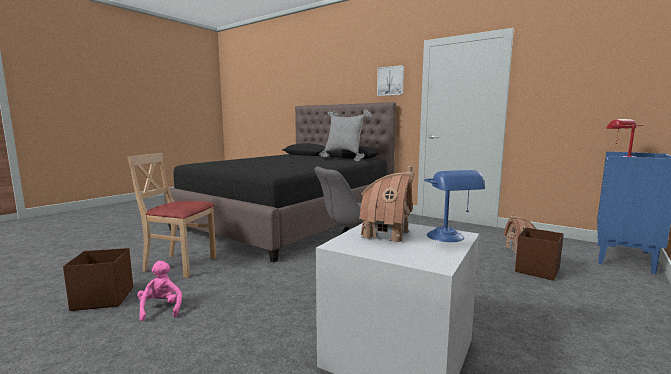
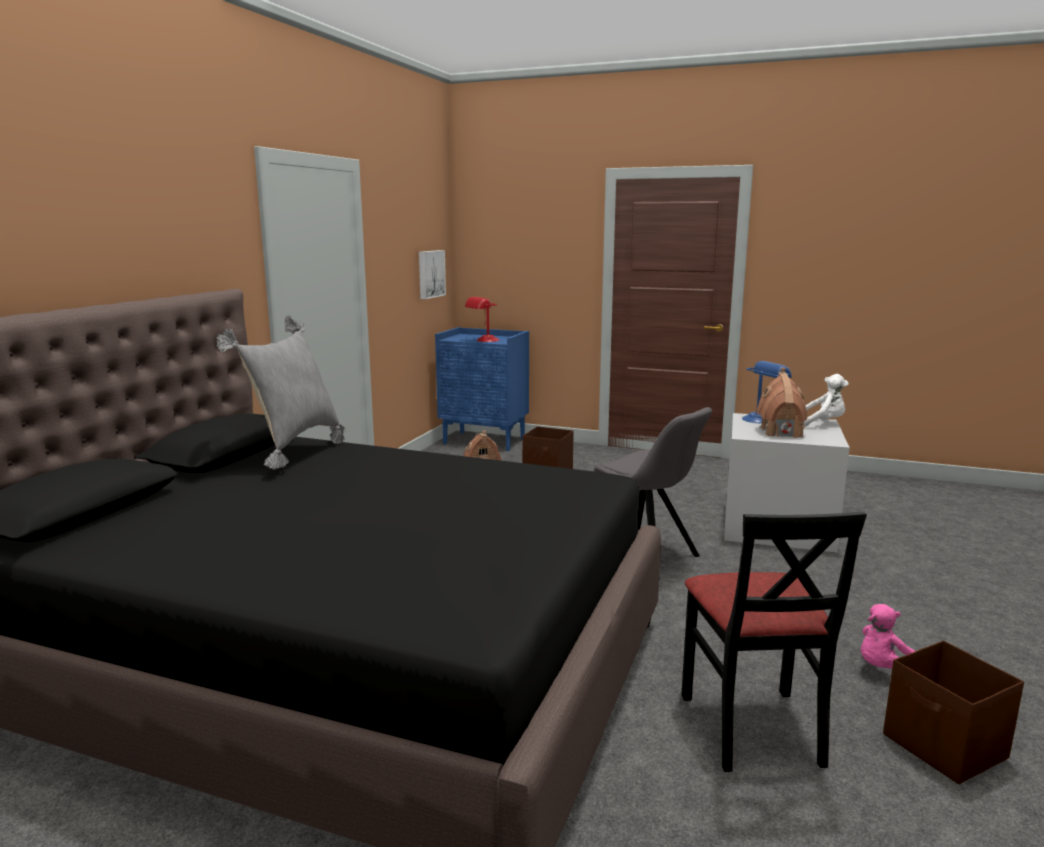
camera: 105 degrees left, 5 degrees up
beige chair [127,153,216,278] -> black chair [681,511,867,772]
picture [377,65,404,96] -> picture moved to [419,250,446,299]
none -> white plush toy [803,374,848,427]

